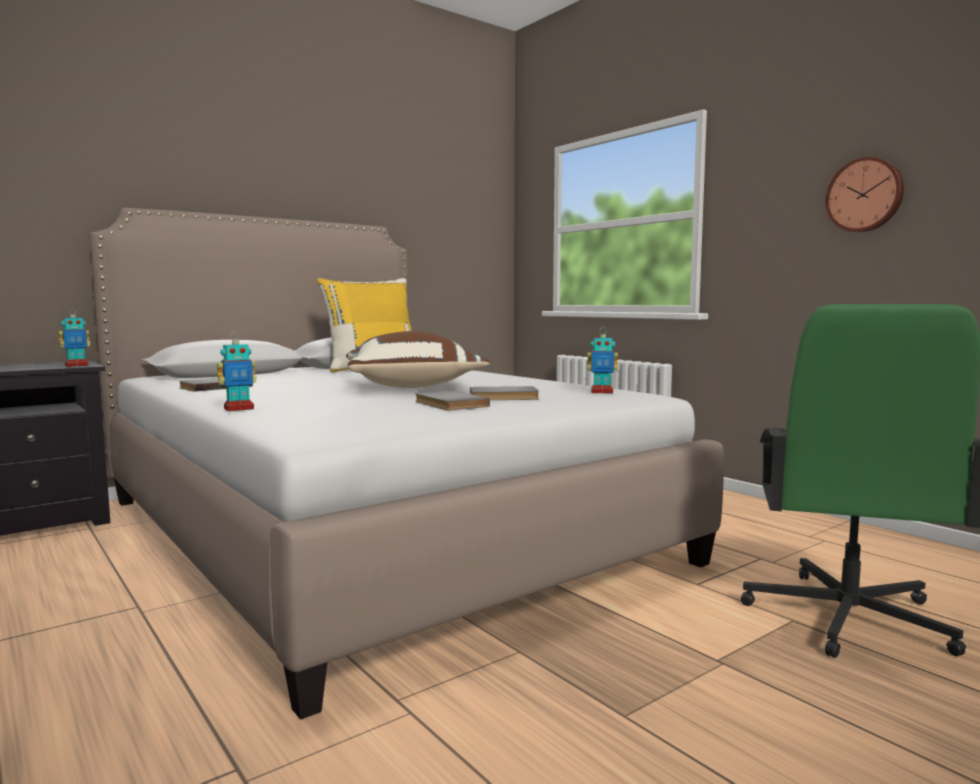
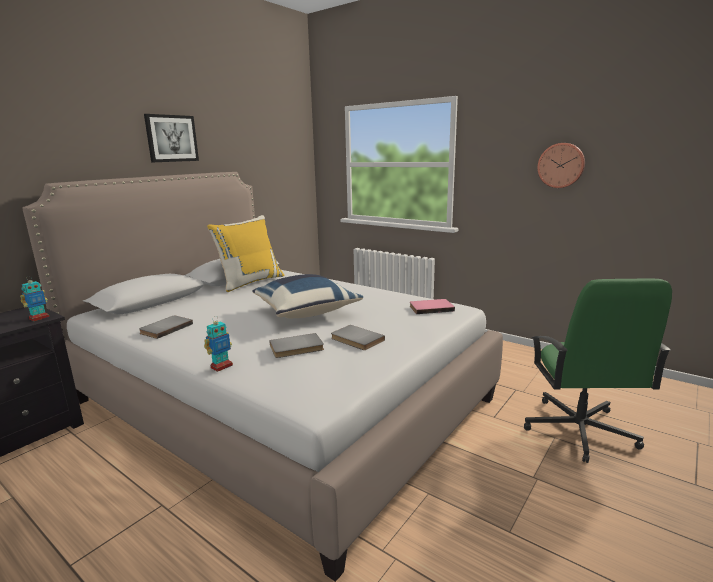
camera: 15 degrees left, 10 degrees up
brown pillow [346,331,490,388] -> blue pillow [252,274,363,318]
grey book [470,386,539,400] -> grey book moved to [269,333,324,358]
toy robot [587,327,618,394] -> pink book [410,299,455,314]
none -> picture [144,114,199,162]

